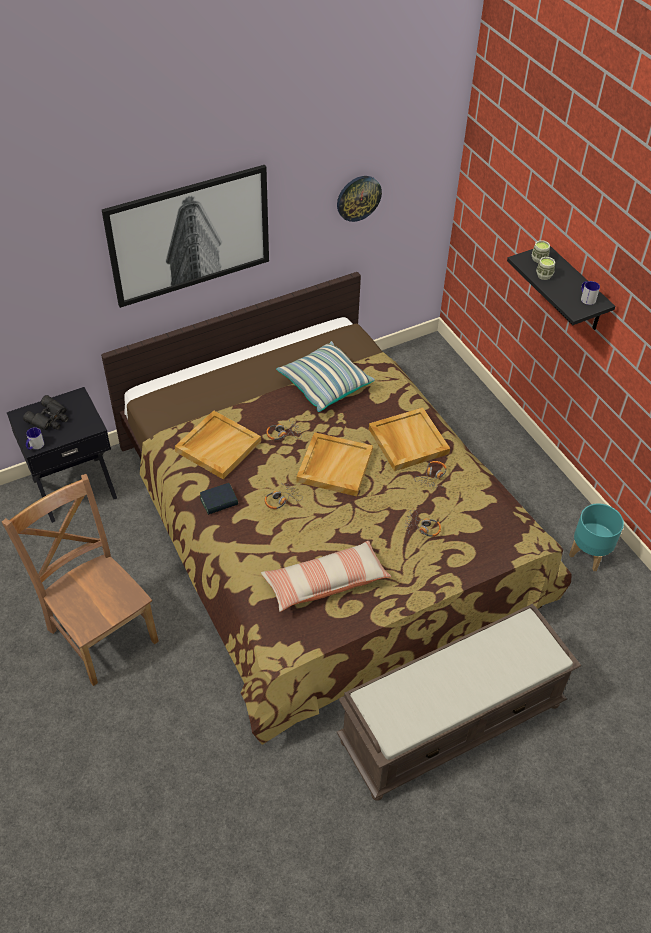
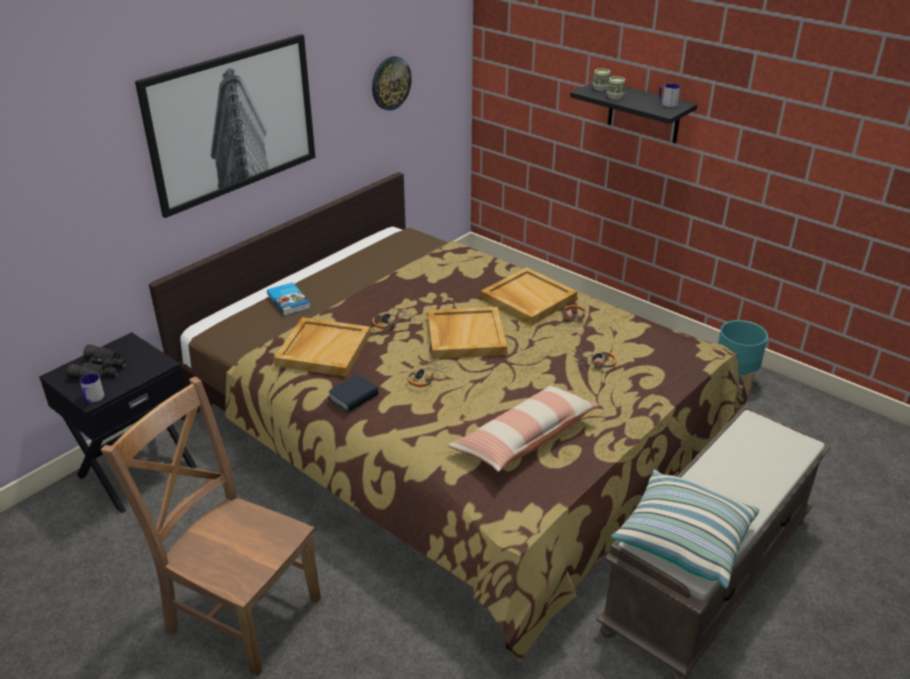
camera: 20 degrees left, 15 degrees down
pillow [276,341,375,412] -> pillow moved to [611,470,759,589]
none -> book [267,282,311,316]

